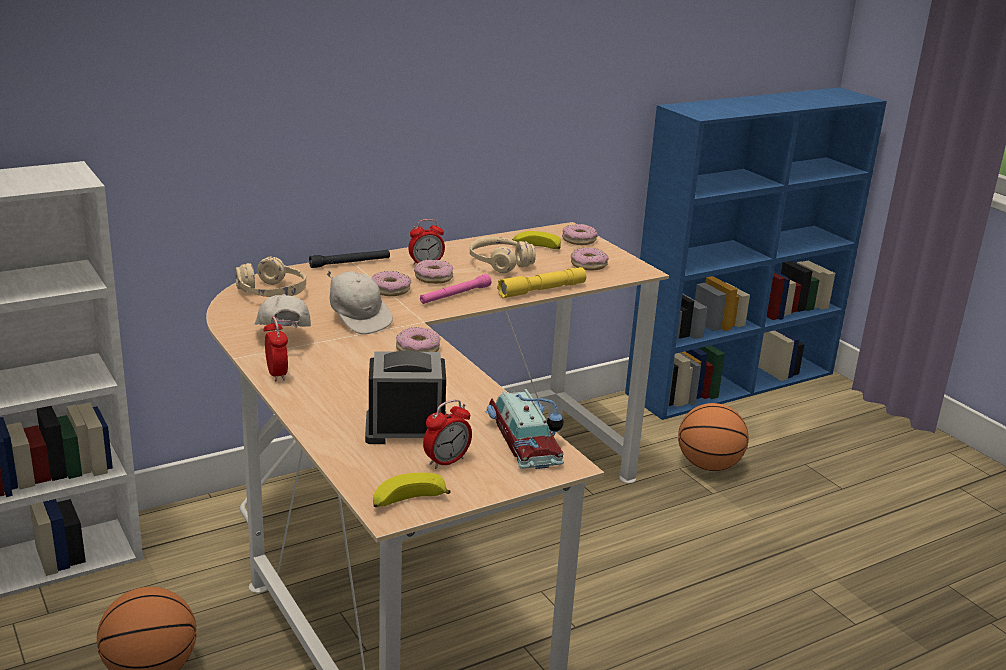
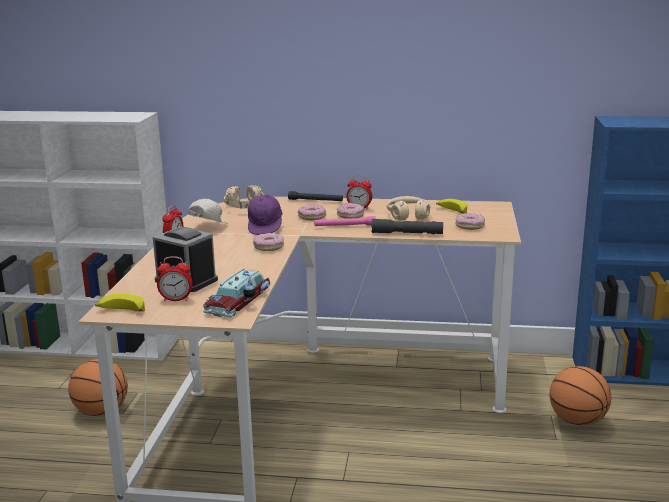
camera: 40 degrees right, 5 degrees down
white cap [326,271,393,335] -> purple cap [248,194,283,235]
yellow flashlight [497,267,586,298] -> grey flashlight [371,219,443,234]
donut [562,224,598,245] -> none

